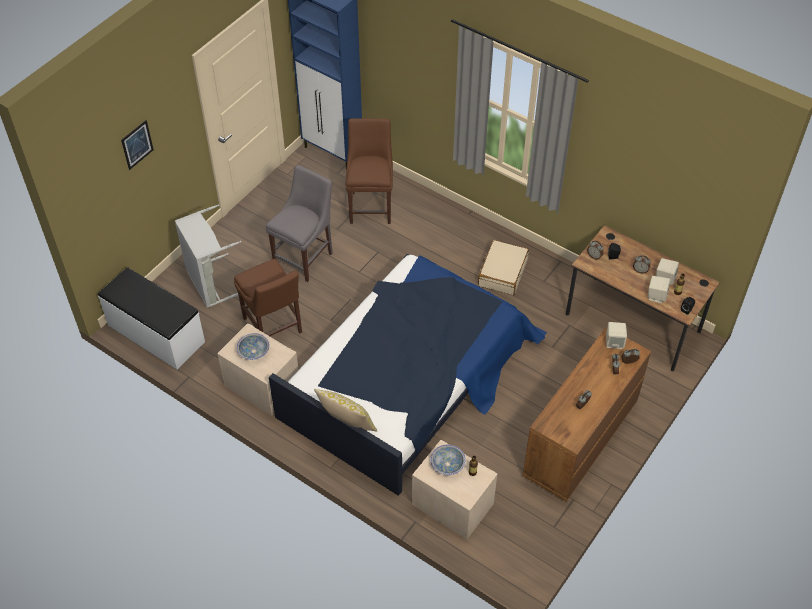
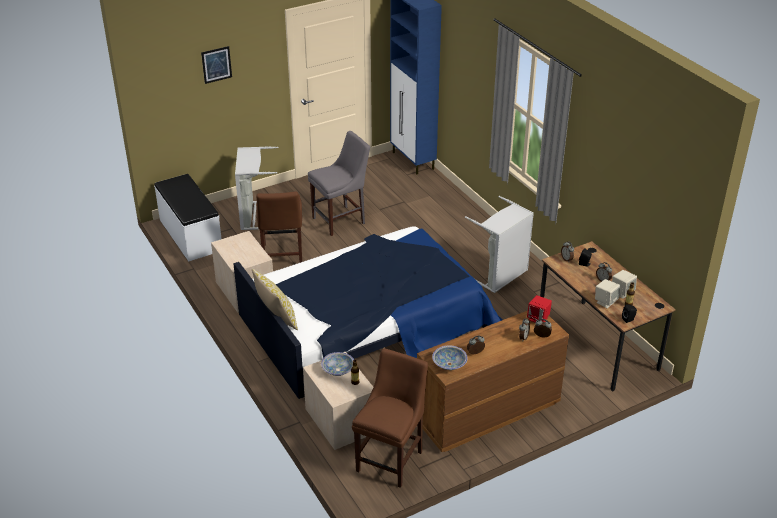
camera: 25 degrees right, 15 degrees down
bowl [237,333,270,360] -> bowl moved to [432,345,468,370]
brown chair [346,118,393,224] -> brown chair moved to [352,348,428,488]
beige suitcase [478,240,529,295] -> grey laundry basket [465,196,534,293]
beige speaker [606,322,627,349] -> red speaker [527,295,552,322]

